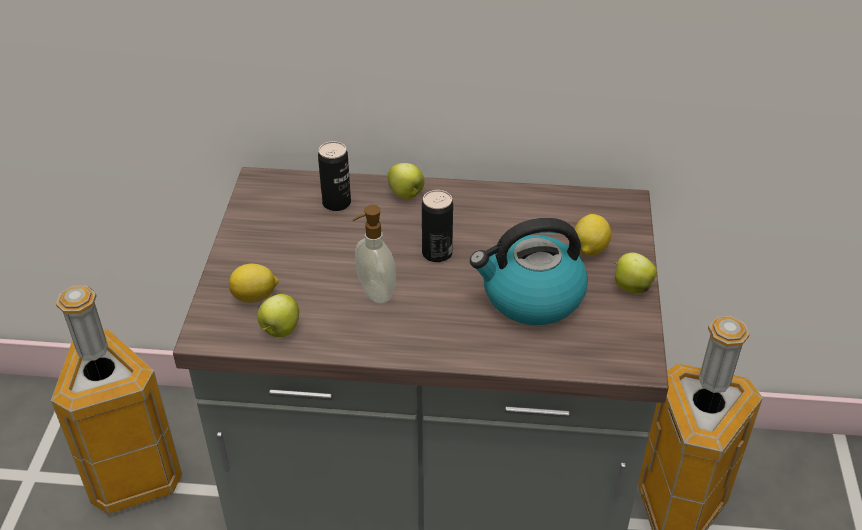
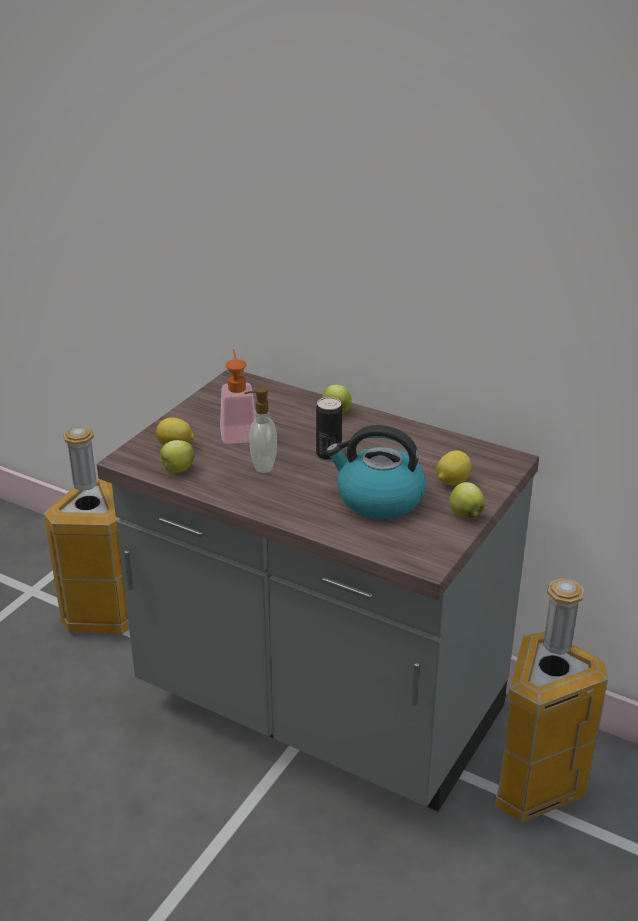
camera: 25 degrees right, 10 degrees down
can [318,141,351,211] -> none
none -> soap dispenser [220,349,255,444]

